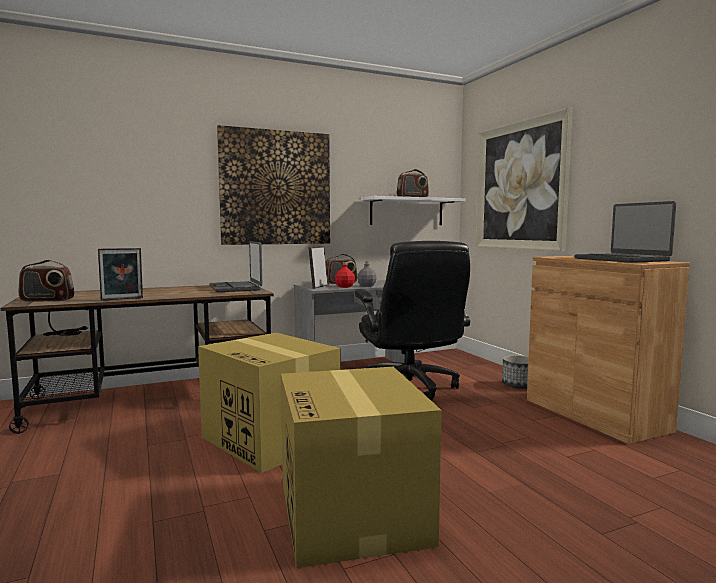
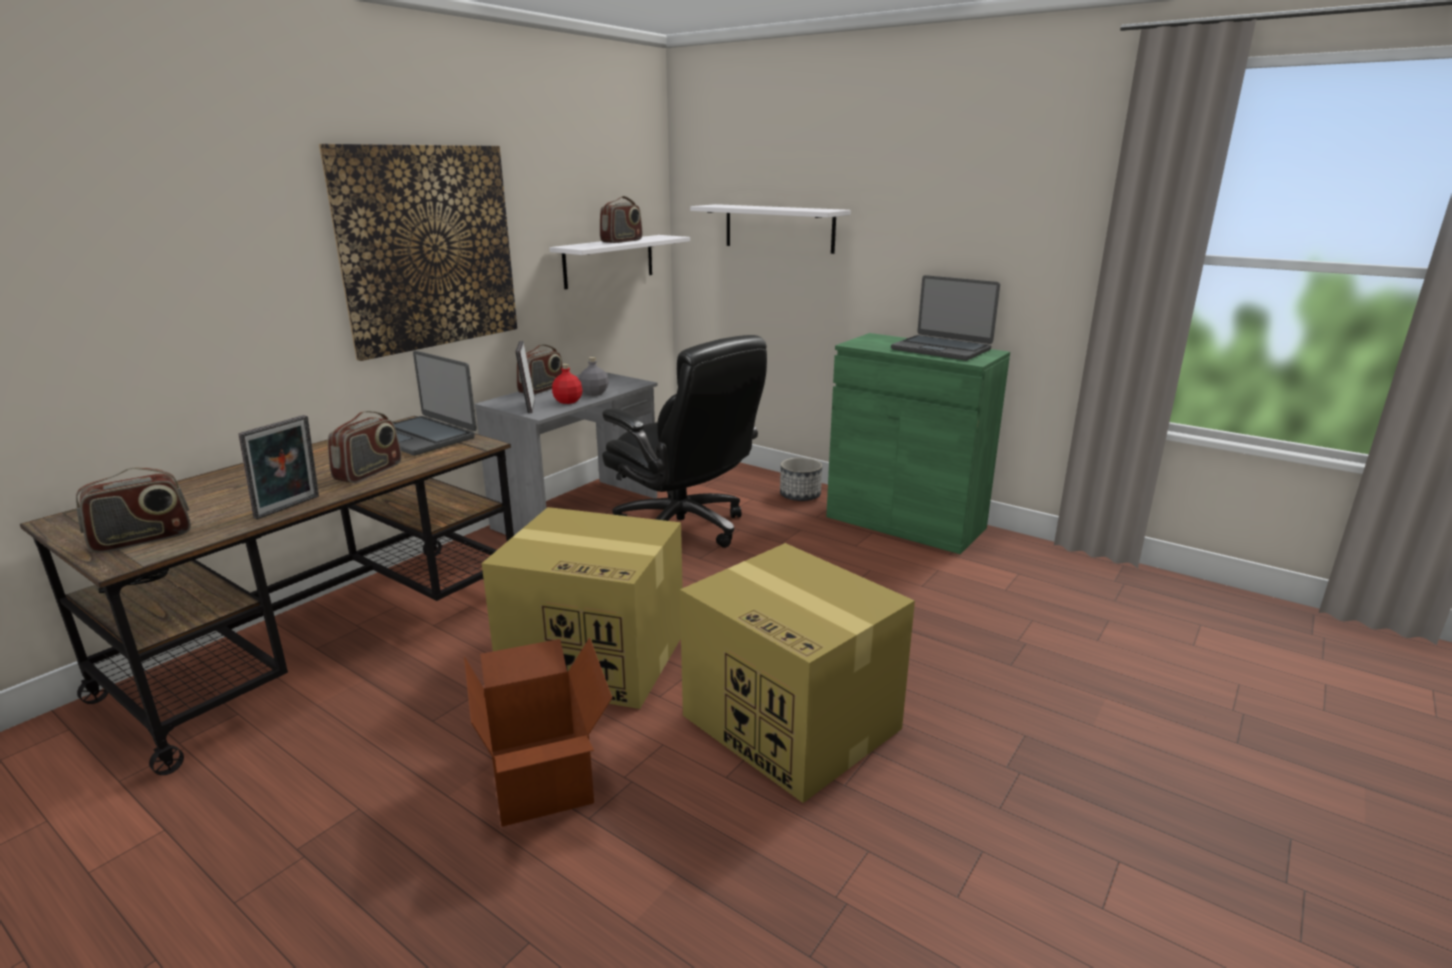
camera: 30 degrees left, 15 degrees up
picture [476,107,573,251] -> white shelf [690,204,851,254]
brown cabinet [527,256,690,444] -> green cabinet [826,333,1010,554]
none -> radio [328,411,402,483]
none -> cardboard box [464,638,612,827]

